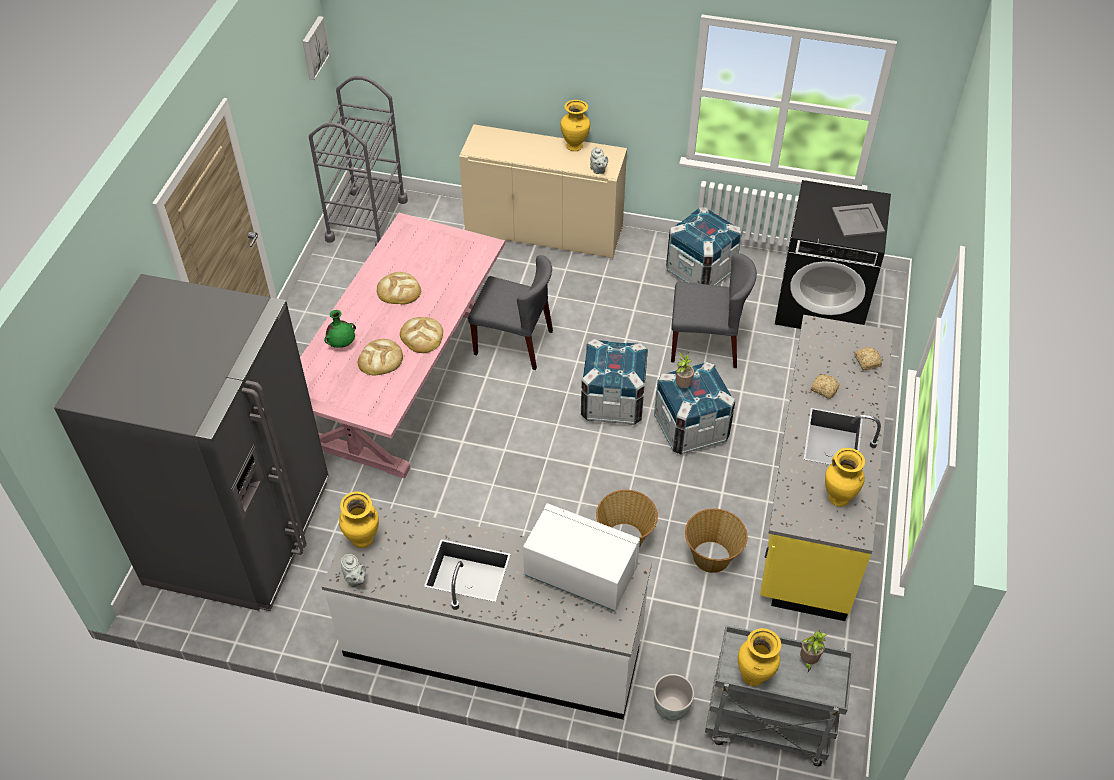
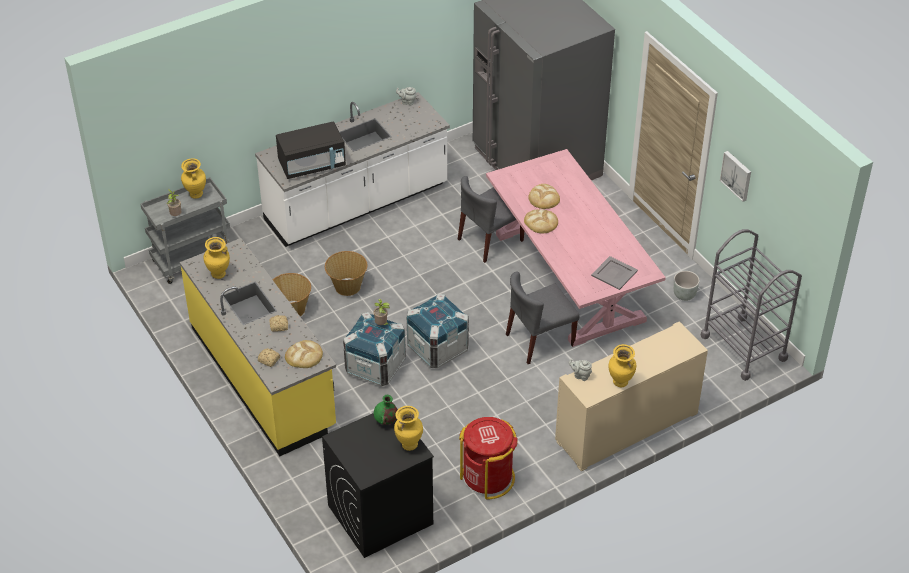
camera: 135 degrees right, 5 degrees down
picture [302,16,330,80] -> picture moved to [720,151,751,202]
green vase [324,310,356,348] -> green vase moved to [374,395,397,425]
yellow vase [339,491,379,548] -> yellow vase moved to [394,406,423,451]
bread [377,272,421,304] -> bread moved to [285,340,323,368]
white microwave [523,503,640,611] -> black microwave [276,121,346,179]
grey planter [654,674,694,721] -> grey planter moved to [674,271,700,301]
crate [666,207,742,286] -> red trash can [459,417,518,500]
grey chair [671,253,757,368] -> grey chair moved to [458,176,524,263]
grey tray [832,203,885,237] -> grey tray moved to [591,256,638,290]

